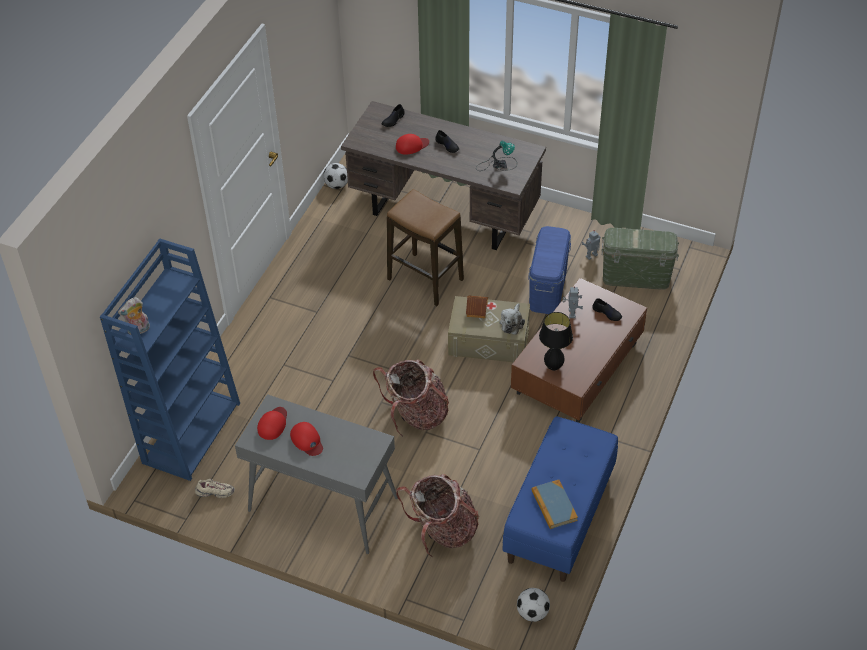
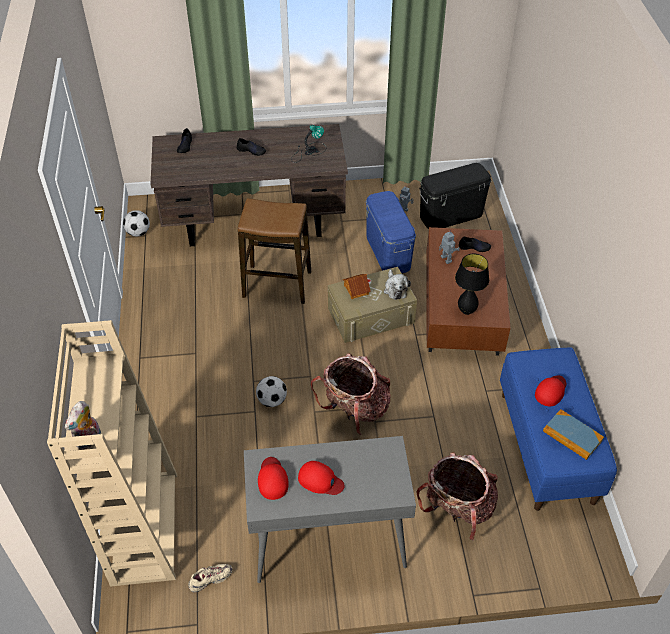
camera: 30 degrees left, 0 degrees up
blue bookcase [100,238,240,481] -> beige bookcase [47,320,177,587]
red cap [396,134,429,155] -> red cap moved to [535,375,566,406]
football [517,588,550,622] -> football moved to [256,376,287,407]
green storage box [602,228,679,290] -> black storage box [419,163,491,229]

